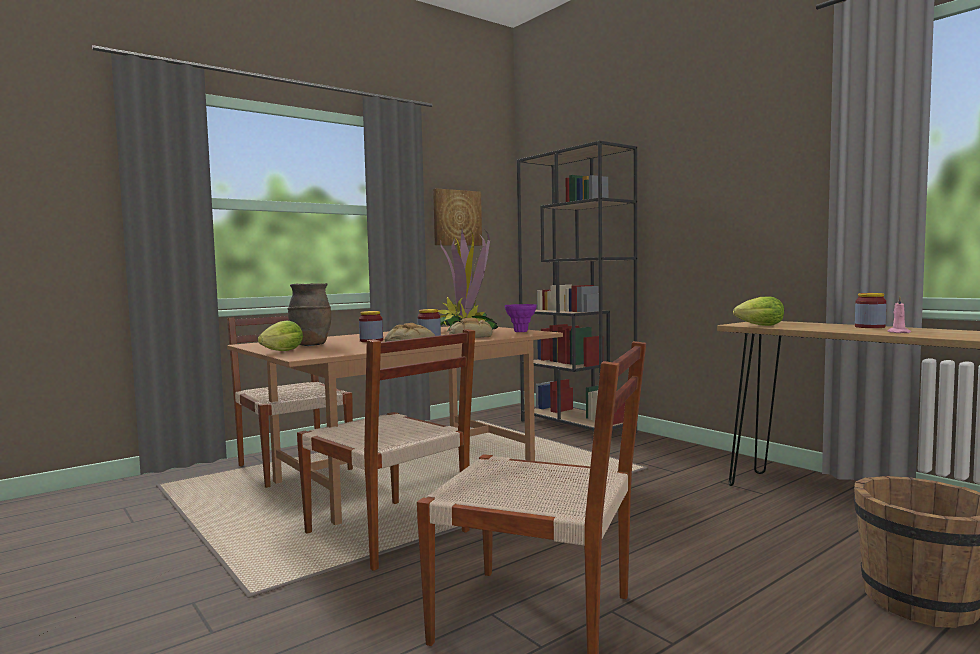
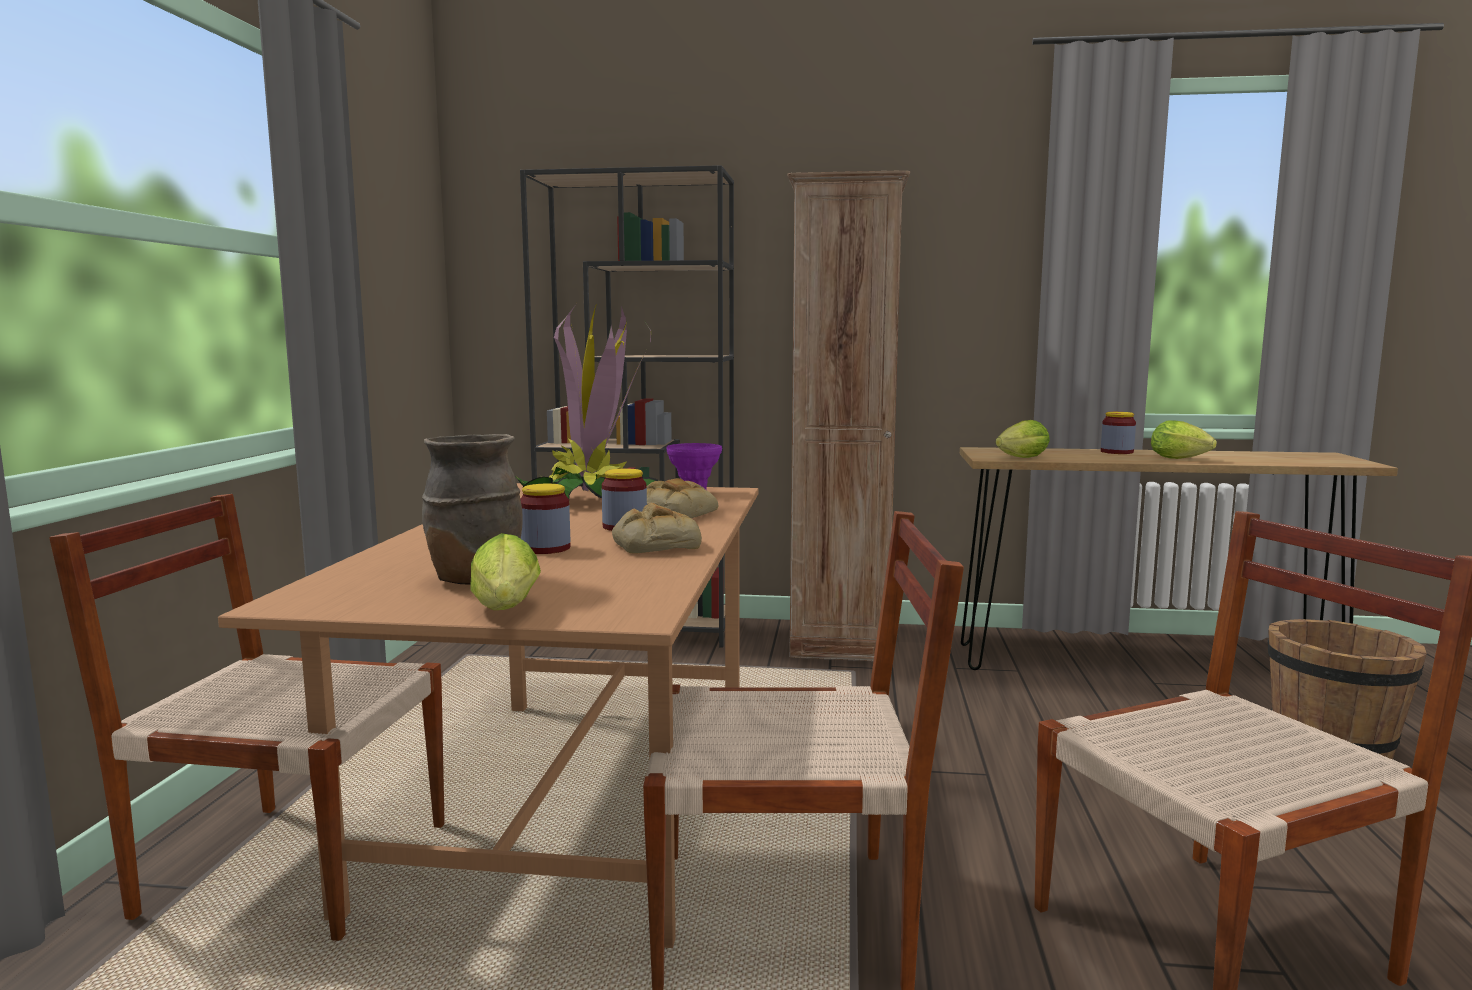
camera: 45 degrees left, 5 degrees up
picture [433,188,482,246] -> none
pink candle [888,297,911,333] -> lettuce [1151,420,1217,459]
none -> brown cabinet [787,170,910,661]

